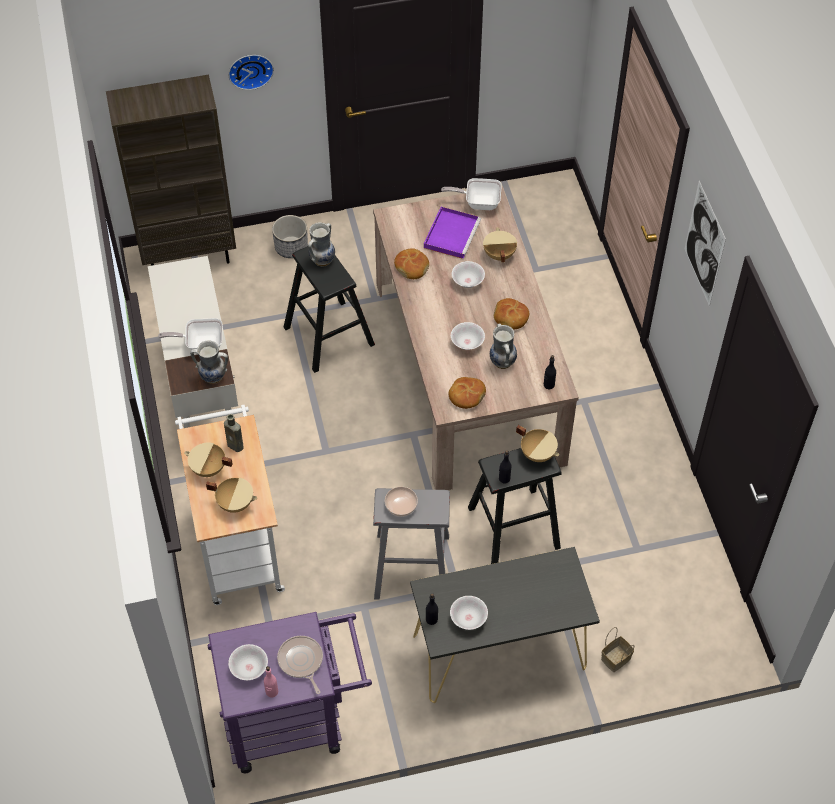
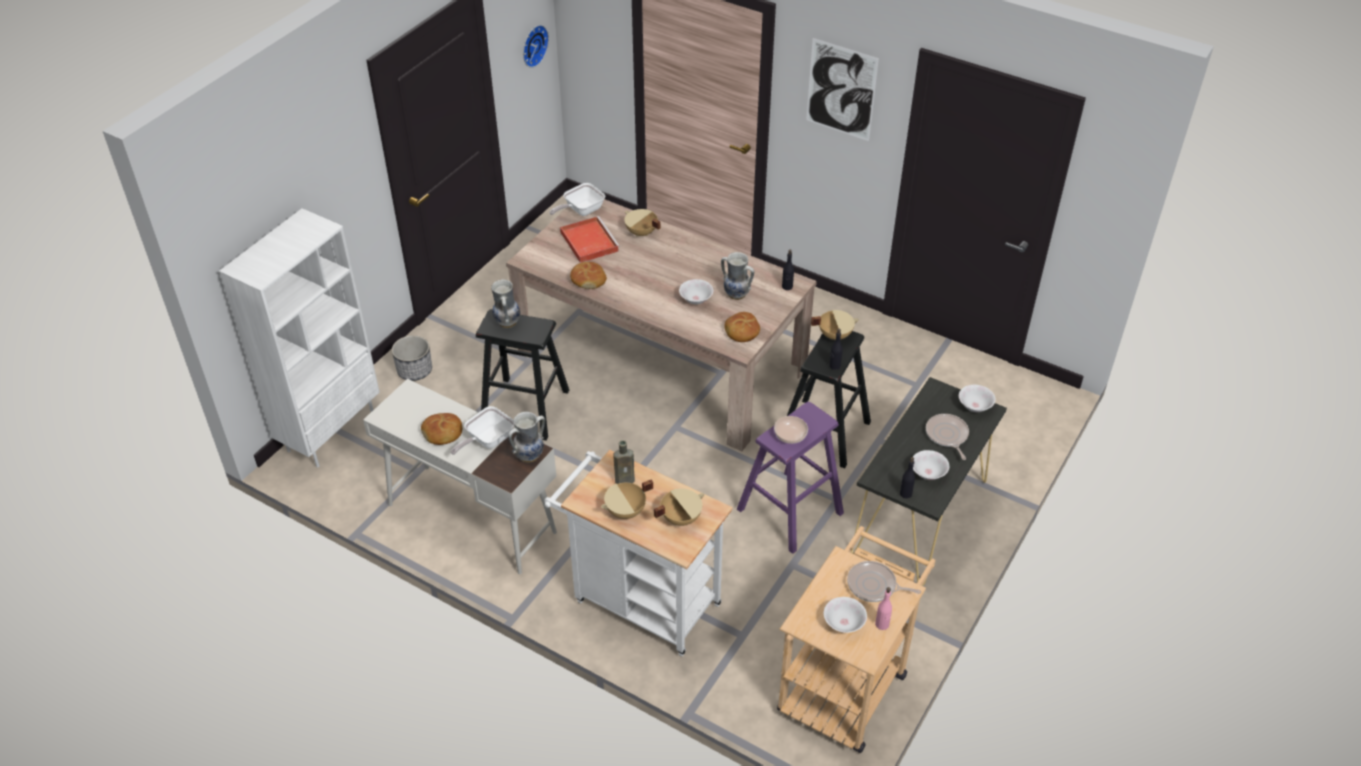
camera: 45 degrees left, 10 degrees down
brown bookcase [106,75,236,266] -> white bookcase [219,208,380,468]
purple cart [208,612,372,773] -> beige cart [777,526,936,753]
wall clock [228,55,274,90] -> wall clock moved to [523,25,549,68]
grey stool [373,488,450,599] -> purple stool [737,402,844,554]
purple tray [424,207,481,259] -> red tray [560,216,620,263]
white bowl [452,261,485,288] -> white bowl moved to [959,385,995,412]
bread [494,298,529,330] -> bread moved to [421,413,462,445]
basket [601,627,634,672] -> none
none -> frying pan [926,414,969,460]

